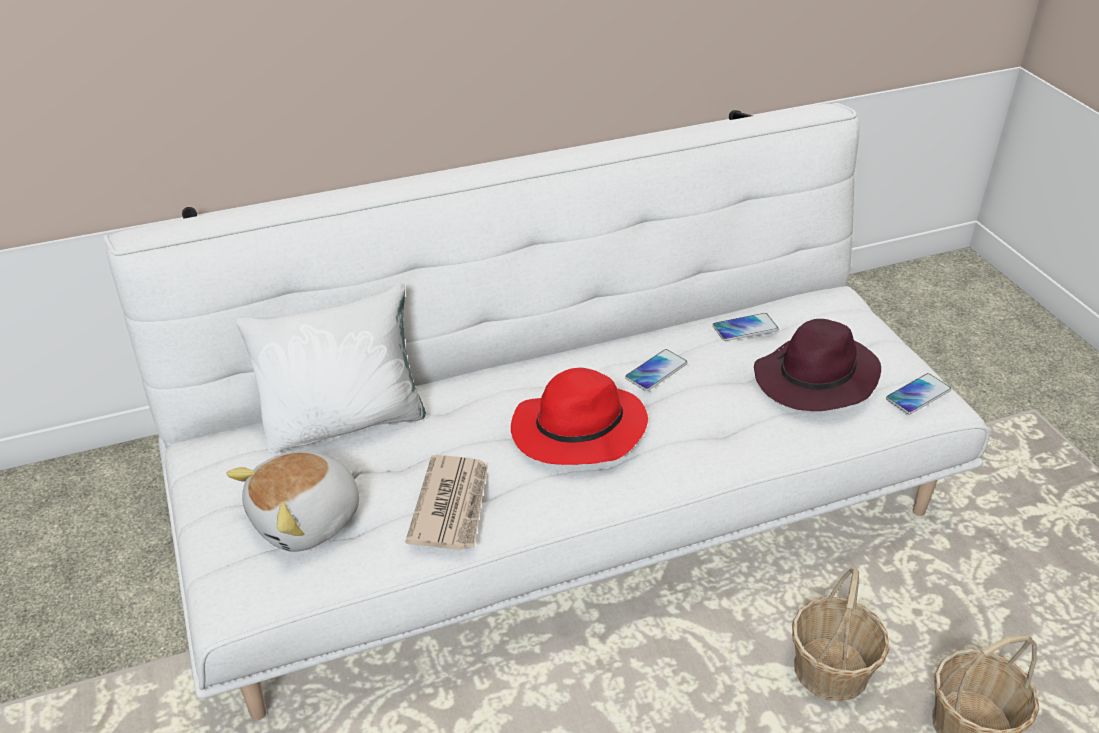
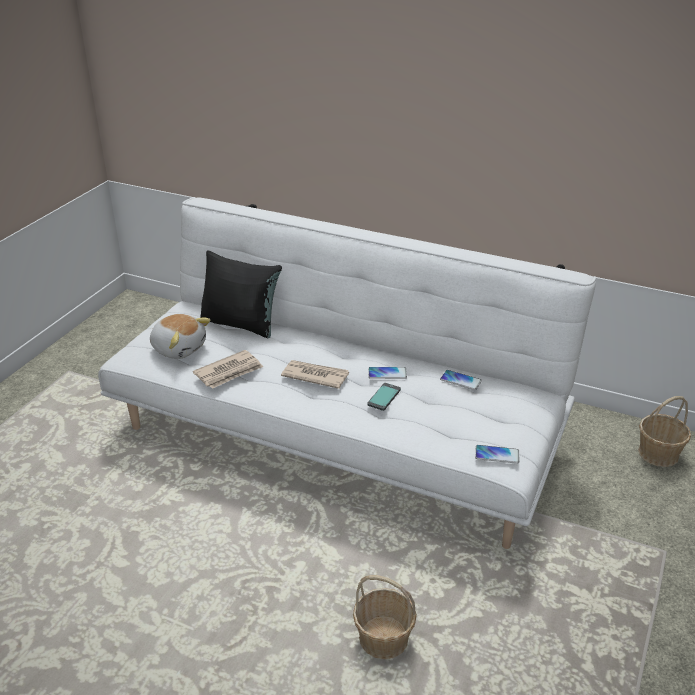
camera: 45 degrees right, 5 degrees down
plush toy [226,451,362,552] -> plush toy turned 150 degrees counterclockwise [150,314,211,359]
white pillow [236,282,426,454] -> black pillow [200,250,282,338]
red hat [511,368,648,465] -> newspaper [281,360,349,389]
purple hat [754,319,881,411] -> none
basket [792,569,889,702] -> basket moved to [638,396,691,467]
none -> phone [367,383,401,411]

